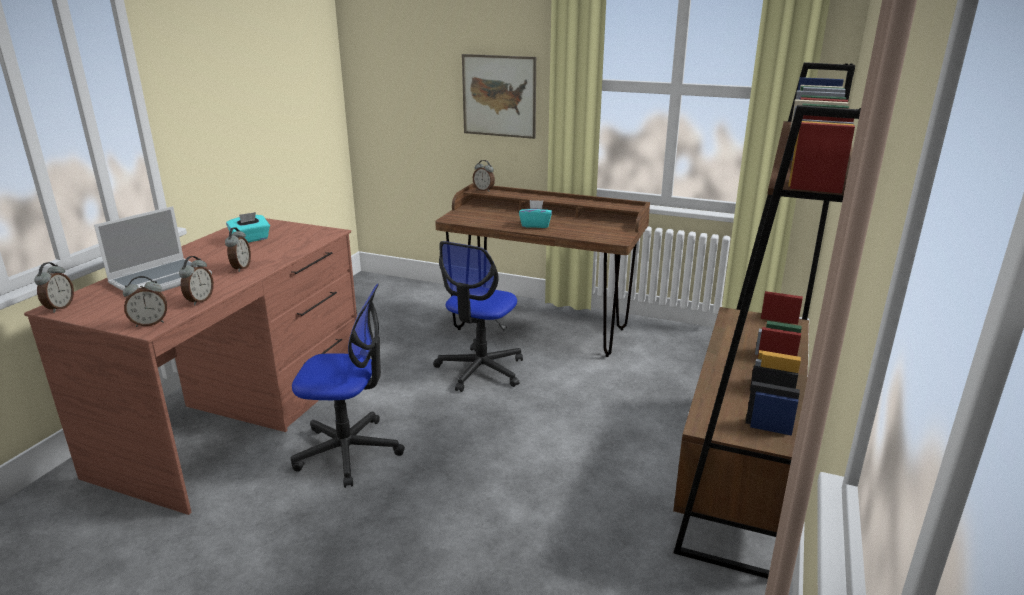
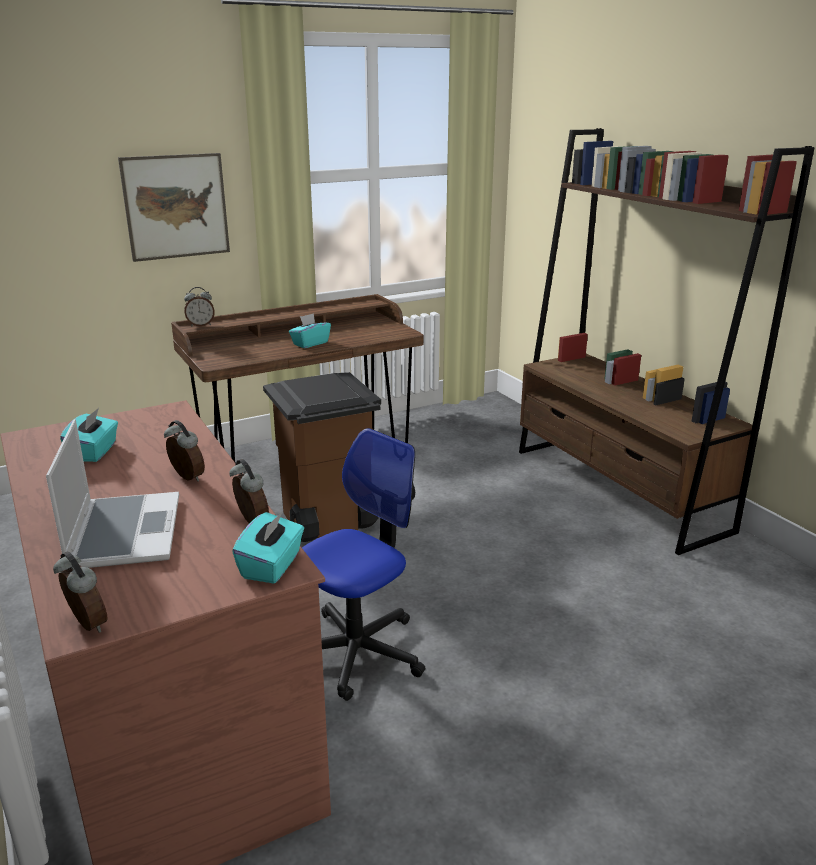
camera: 50 degrees left, 0 degrees up
alarm clock [123,276,167,327] -> turquoise tissue box [232,511,304,584]
office chair [433,241,523,392] -> brown trash can [263,372,381,542]

